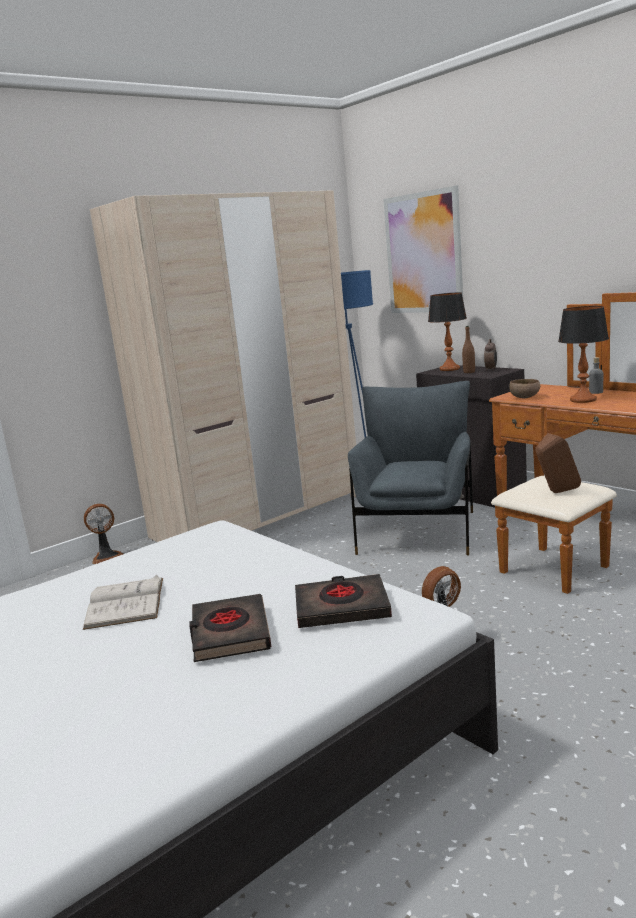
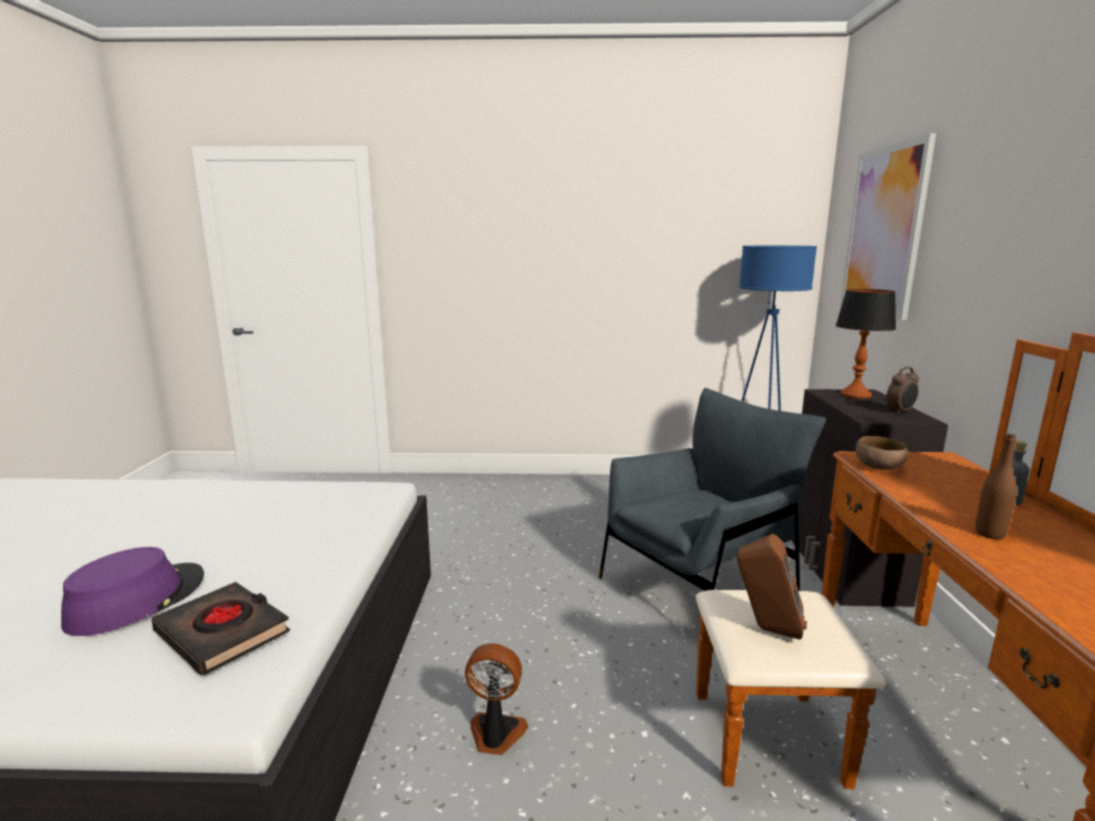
camera: 40 degrees right, 0 degrees up
white book [83,574,163,630] -> none
fan [84,504,123,564] -> none
beige wardrobe [90,190,356,542] -> none
black book [189,594,271,662] -> purple hat [61,547,204,636]
brown bottle [462,326,475,373] -> brown bottle moved to [975,434,1017,539]
table lamp [558,306,609,403] -> none

